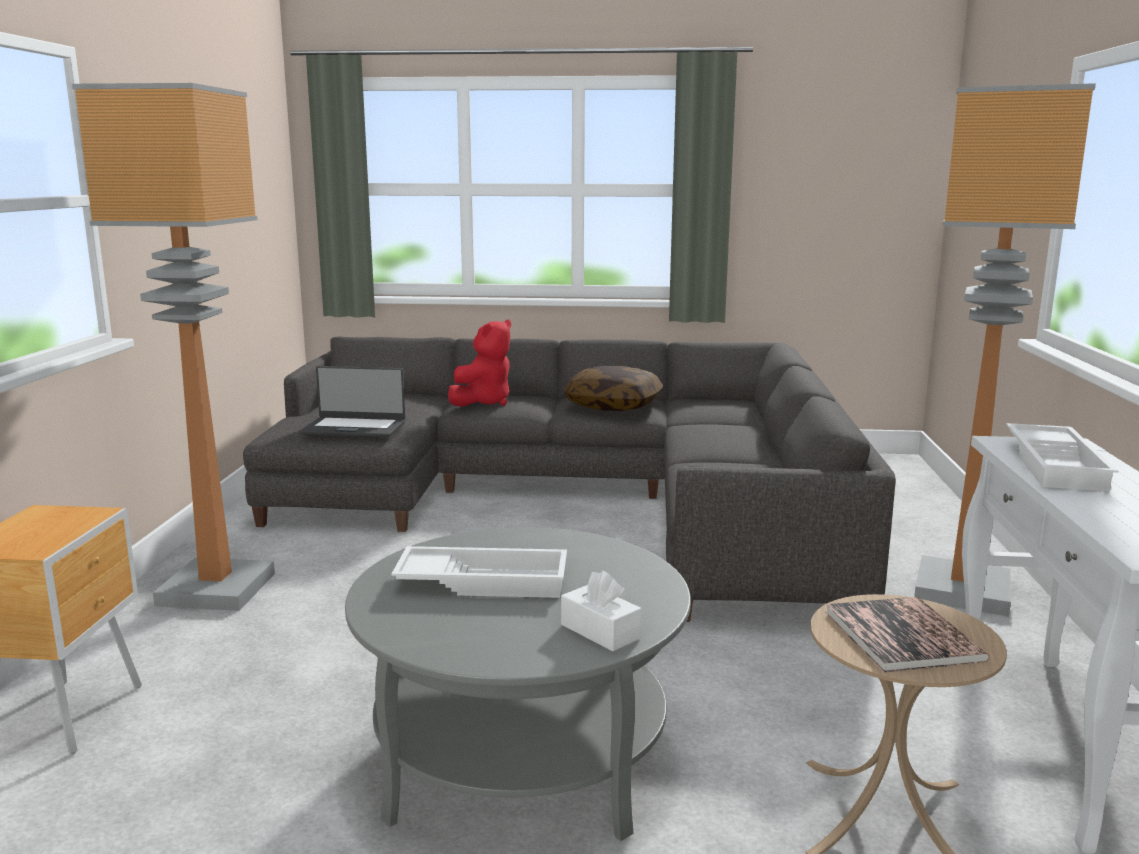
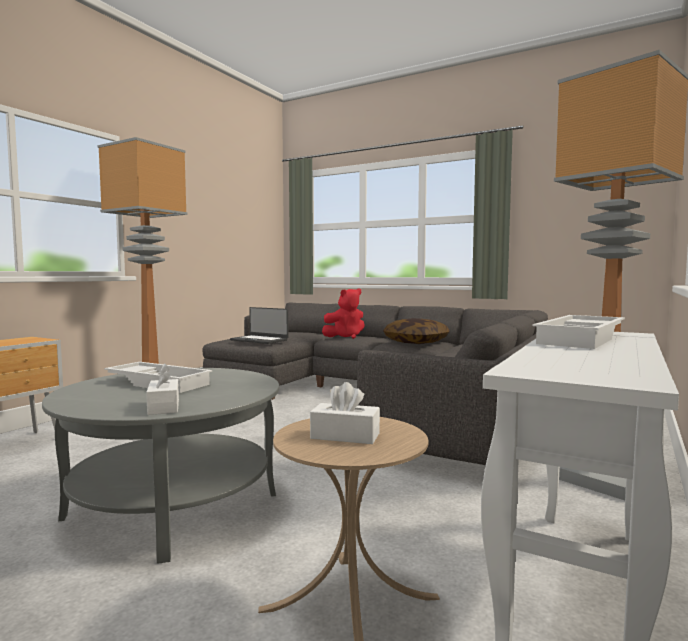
camera: 25 degrees right, 10 degrees down
book [825,597,989,672] -> white tissue box [310,382,380,444]

